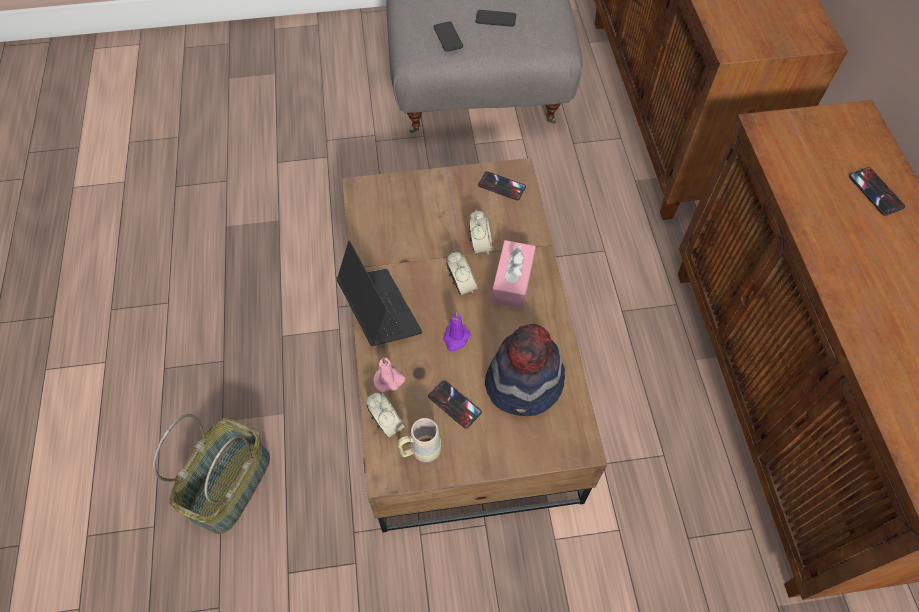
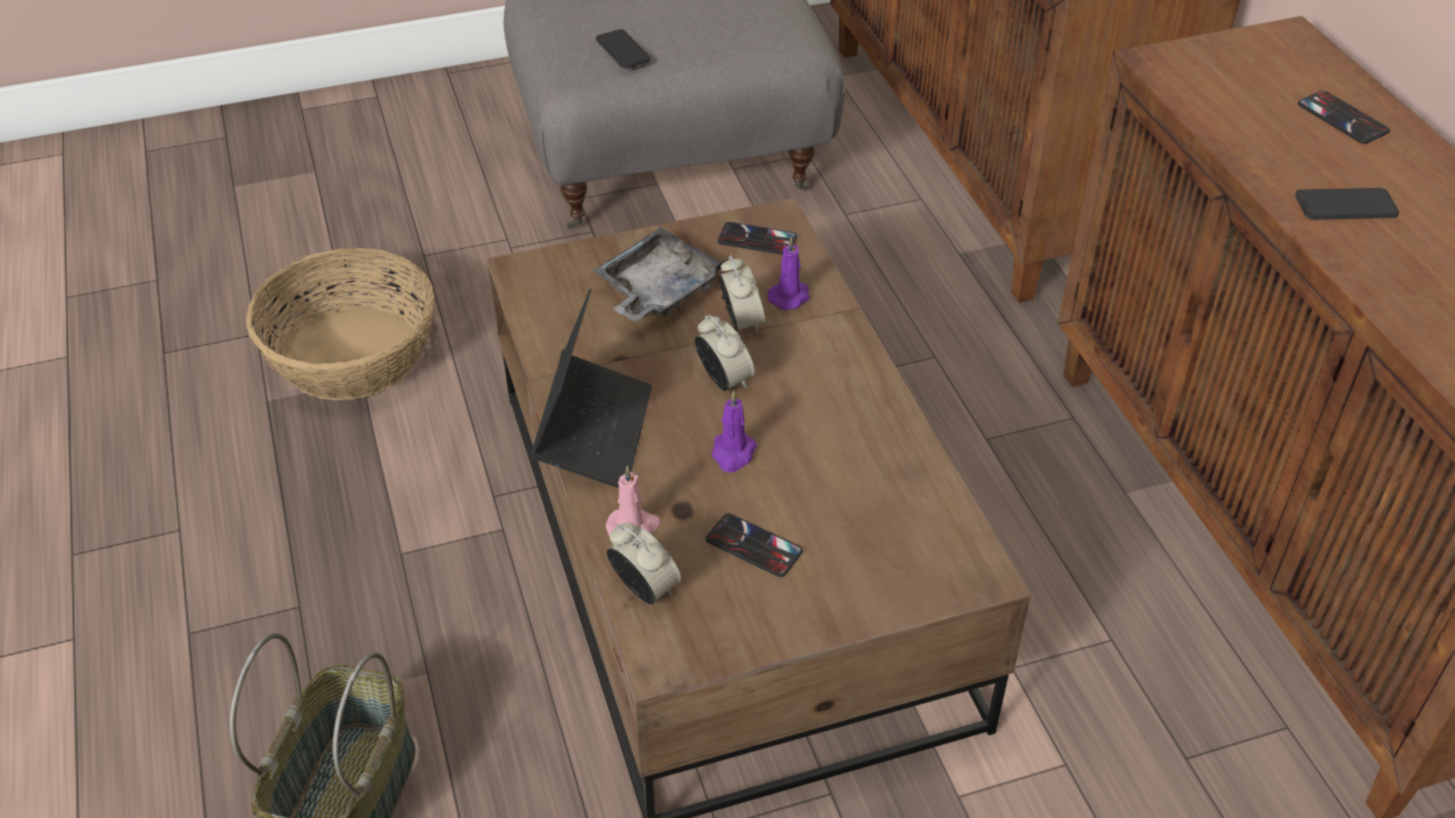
camera: 10 degrees left, 15 degrees down
laptop [336,241,423,346] -> laptop turned 45 degrees clockwise [530,289,652,488]
beige mug [397,418,441,462] -> none
phone [476,10,516,27] -> phone moved to [1295,188,1399,220]
hat [485,324,565,416] -> none
pink tissue box [492,240,536,309] -> none
none -> basket [246,248,435,400]
none -> grey tray [593,227,727,322]
none -> purple candle [767,236,810,310]

